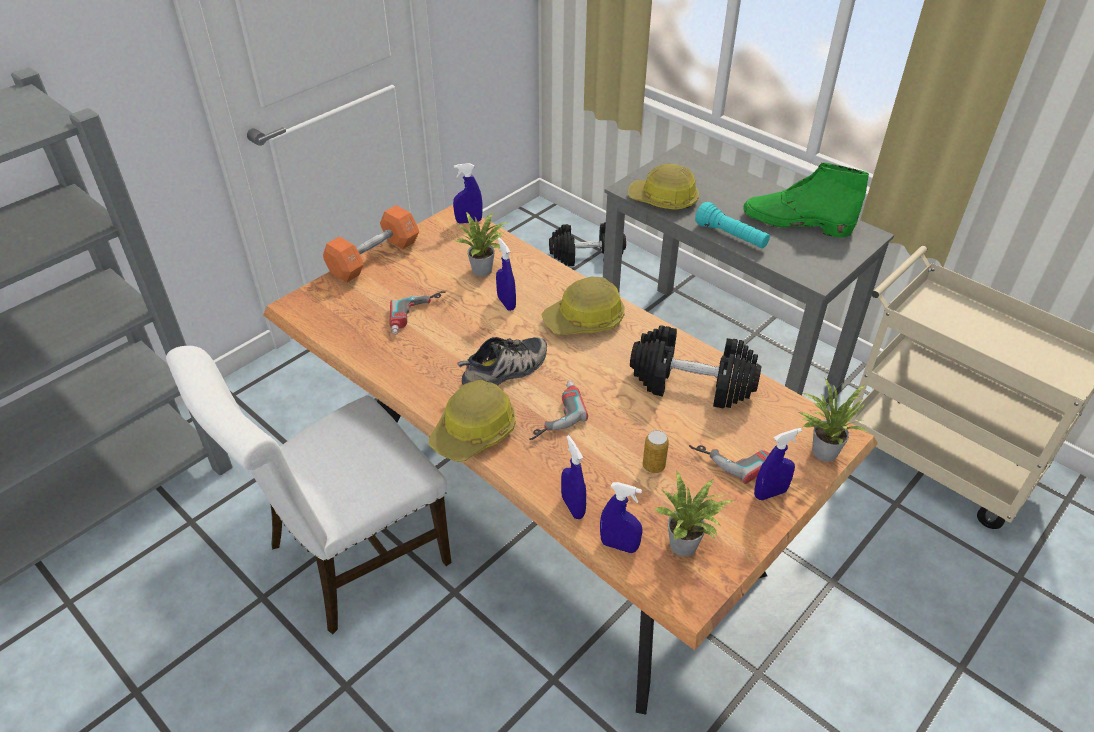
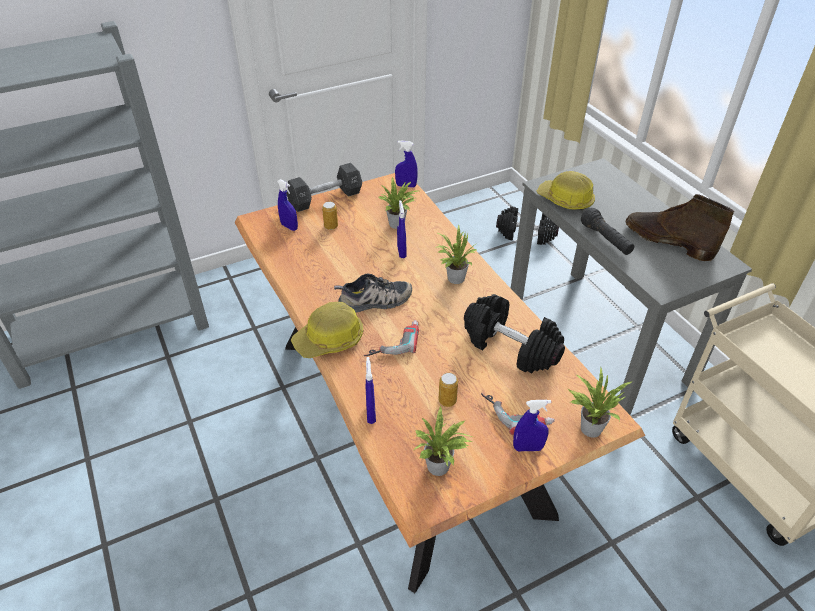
camera: 20 degrees right, 0 degrees up
white chair [166,346,452,634] -> none
orange dumbbell [323,205,419,283] -> black dumbbell [286,163,362,212]
power drill [389,291,446,335] -> none
hard hat [541,277,625,335] -> potted plant [435,224,478,284]
blue spray bottle [600,482,642,553] -> blue spray bottle moved to [277,179,298,231]
turquoise flashlight [695,202,770,248] -> black flashlight [581,208,635,255]
green boot [743,162,869,237] -> brown boot [626,194,734,261]
none -> can [322,202,338,230]

